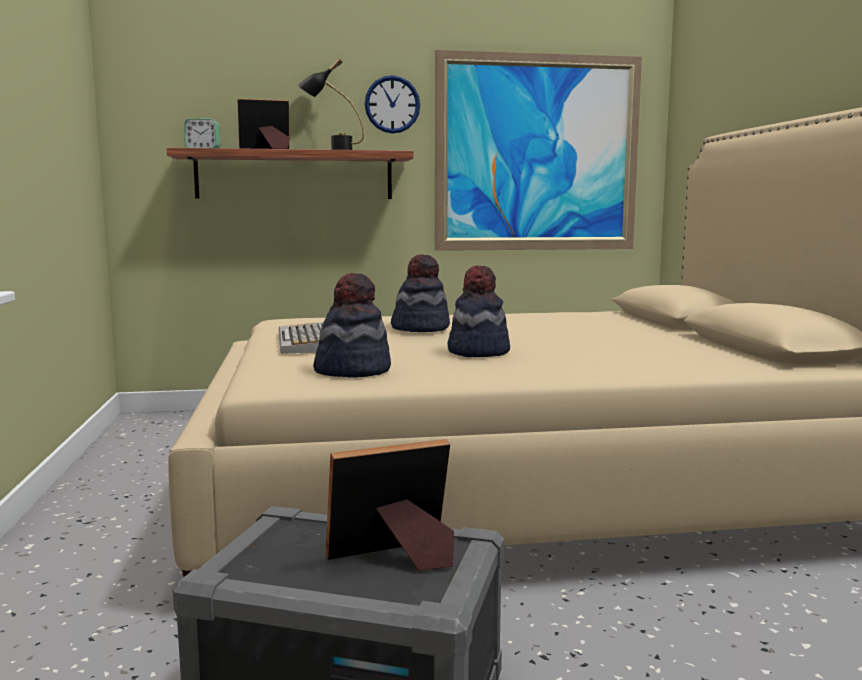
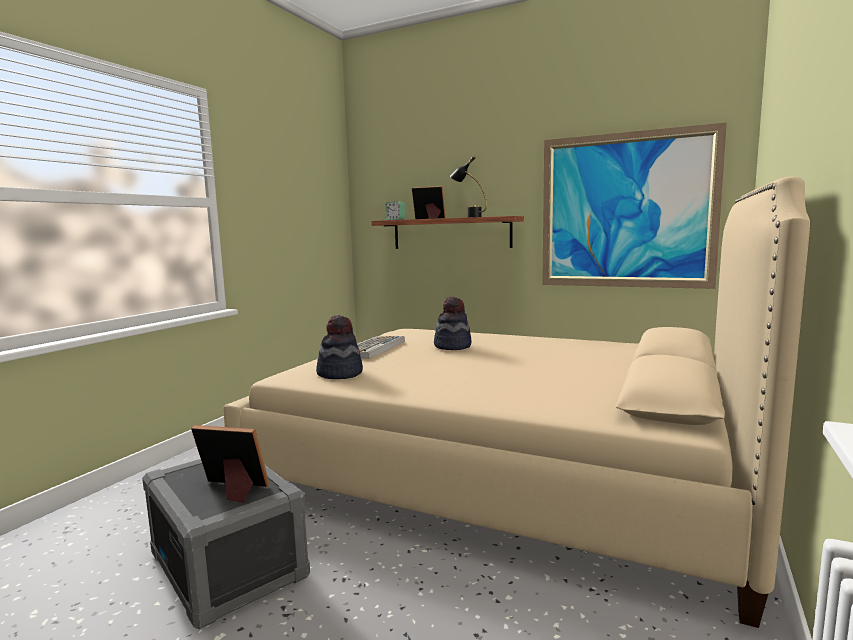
camera: 35 degrees right, 0 degrees up
wall clock [365,75,420,134] -> none
hat [447,266,510,357] -> none

